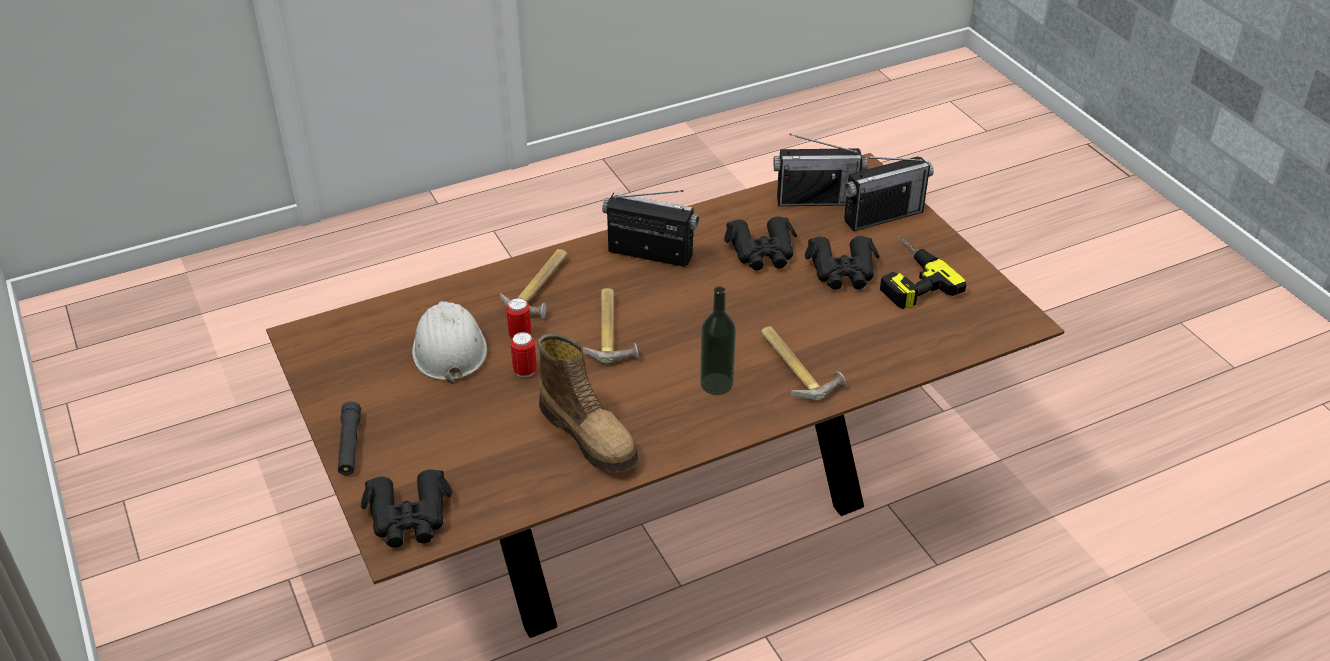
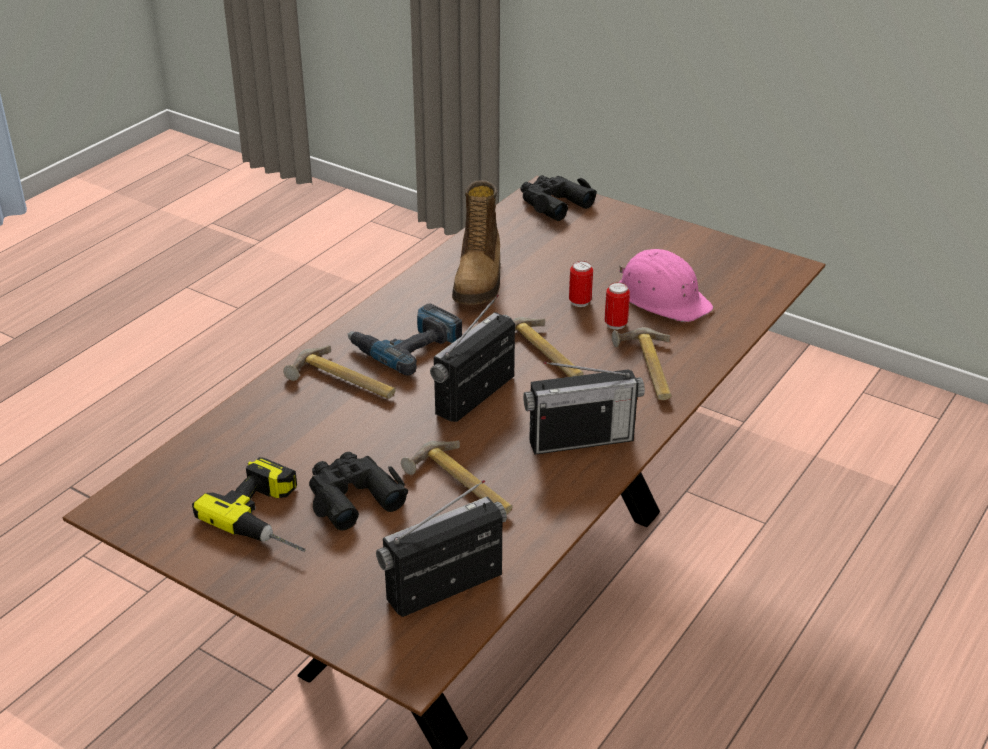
camera: 150 degrees right, 5 degrees down
black flashlight [338,401,361,475] -> none
white hard hat [412,301,487,384] -> pink hard hat [619,249,713,322]
boot [537,334,638,473] -> boot turned 105 degrees counterclockwise [452,180,501,305]
bottle [700,286,736,395] -> power drill [347,304,462,375]
black binoculars [724,217,797,270] -> hammer [401,441,513,515]
radio [844,156,934,231] -> radio moved to [430,294,515,422]

